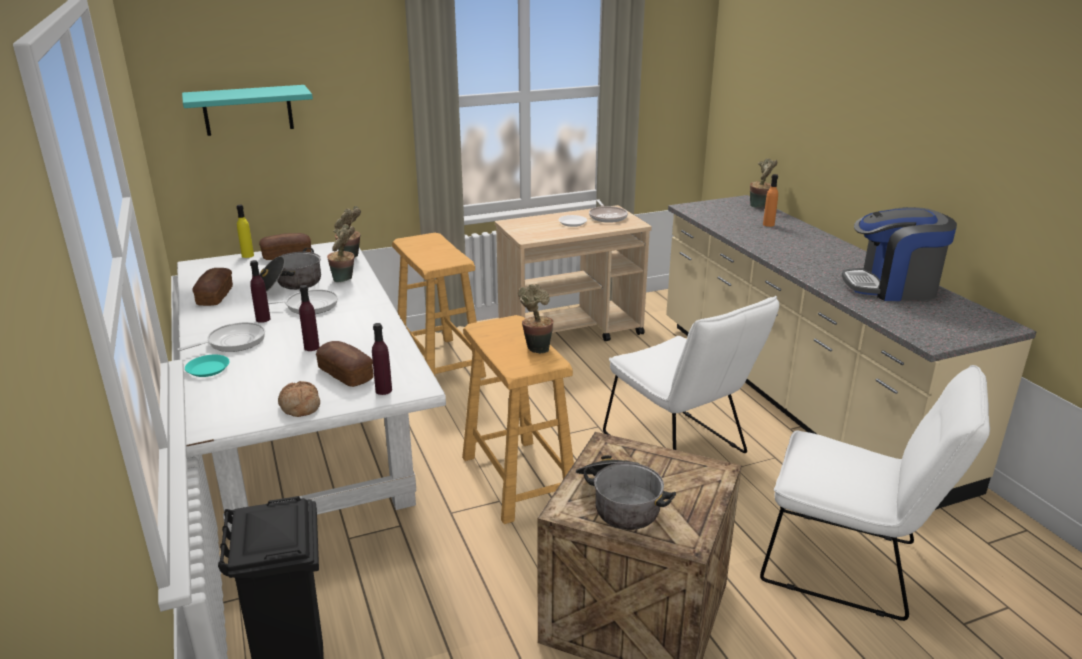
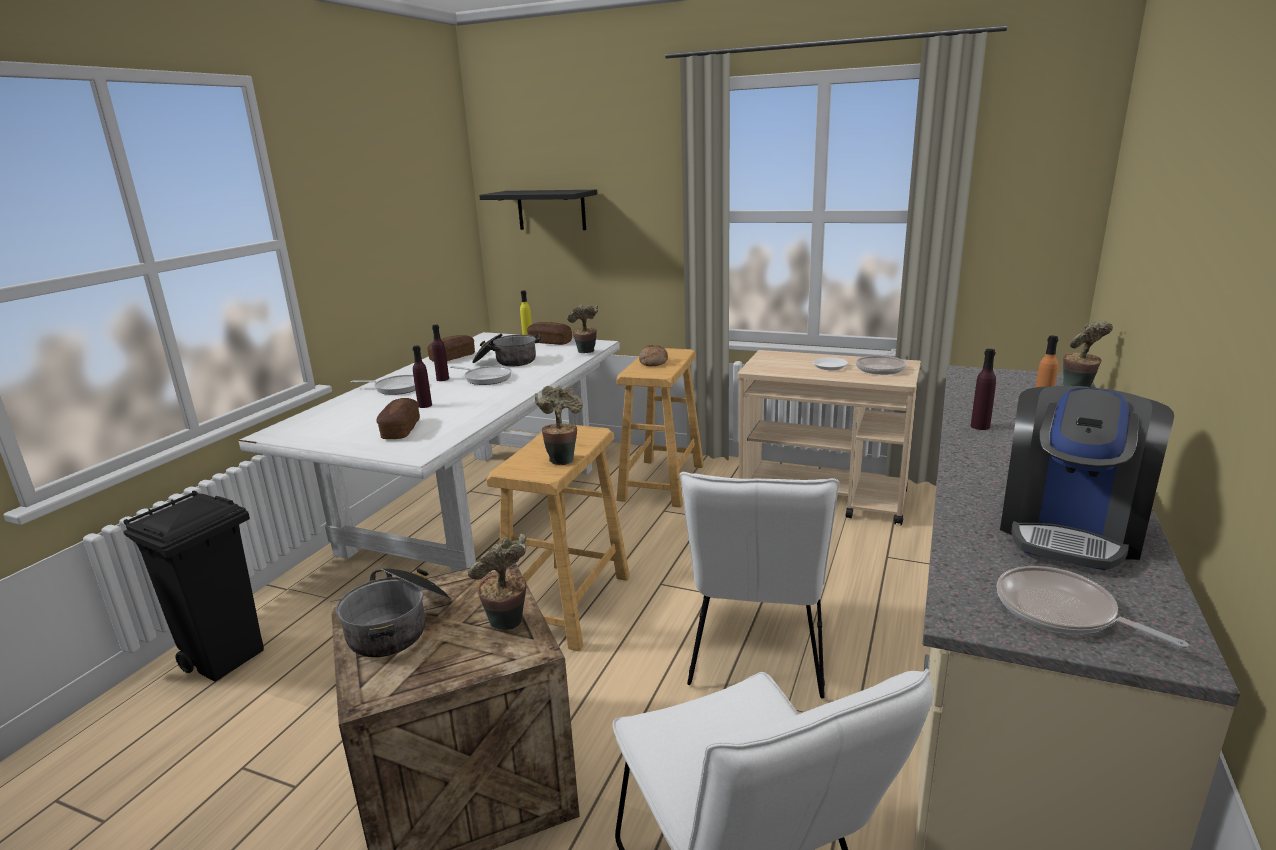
camera: 45 degrees right, 5 degrees down
turquoise shelf [182,85,313,136] -> black shelf [479,190,597,230]
turquoise plate [185,355,230,377] -> none
bread [278,381,320,417] -> bread moved to [639,345,668,366]
potted plant [327,224,355,282] -> potted plant moved to [468,534,527,630]
purple bottle [372,323,392,395] -> purple bottle moved to [971,349,996,430]
coffee machine [842,207,957,301] -> coffee machine turned 105 degrees counterclockwise [1000,386,1174,570]
none -> frying pan [997,566,1189,648]

